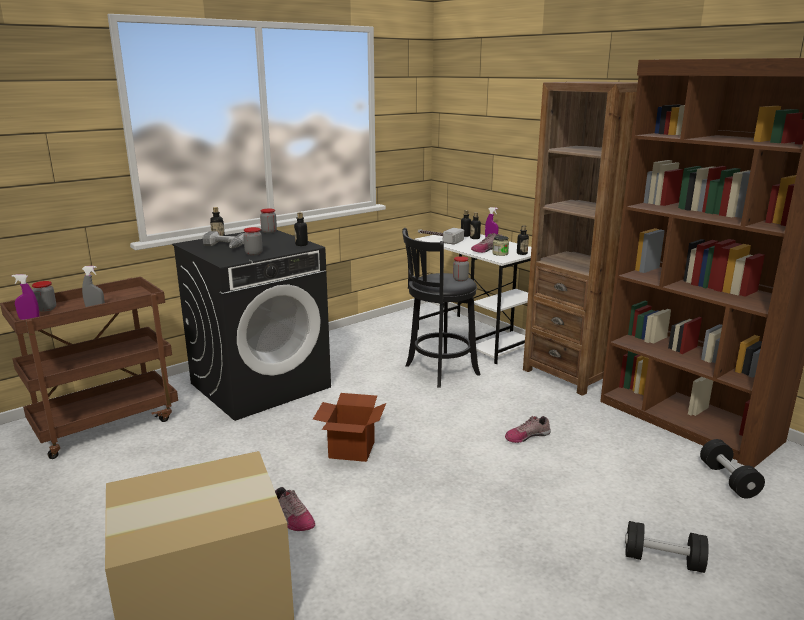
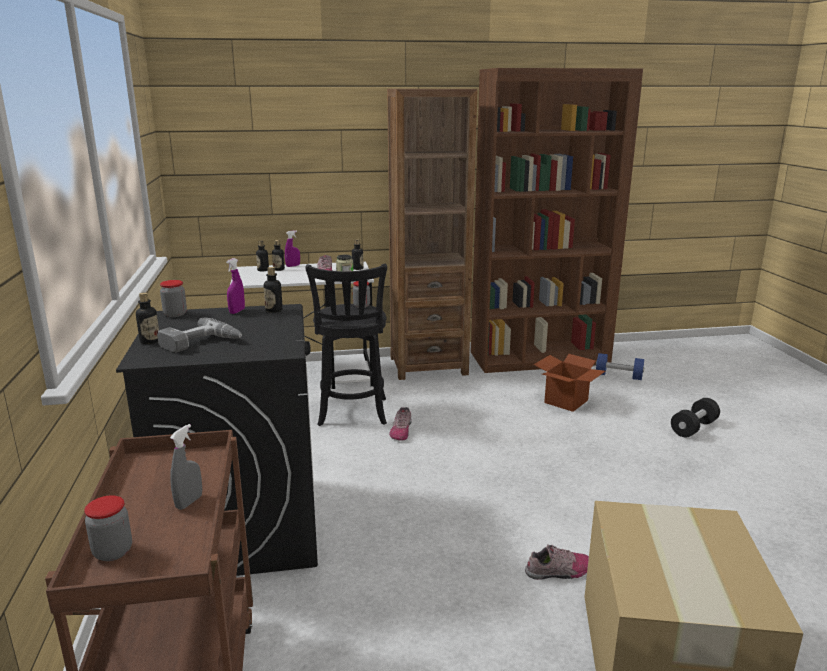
camera: 60 degrees left, 0 degrees up
purple spray bottle [12,274,39,320] -> purple spray bottle moved to [226,258,245,314]
jar [243,227,263,255] -> none
cardboard box [313,393,386,462] -> cardboard box moved to [534,354,605,412]
hammer [418,228,464,245] -> none
shoe [505,416,551,443] -> shoe moved to [389,407,412,441]
black dumbbell [700,439,765,498] -> blue dumbbell [596,353,644,380]

